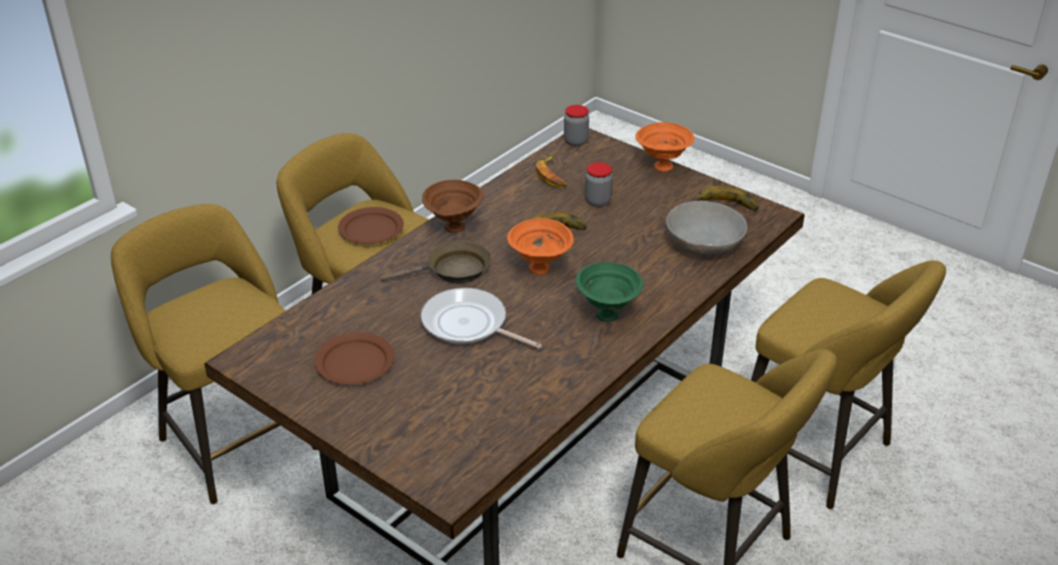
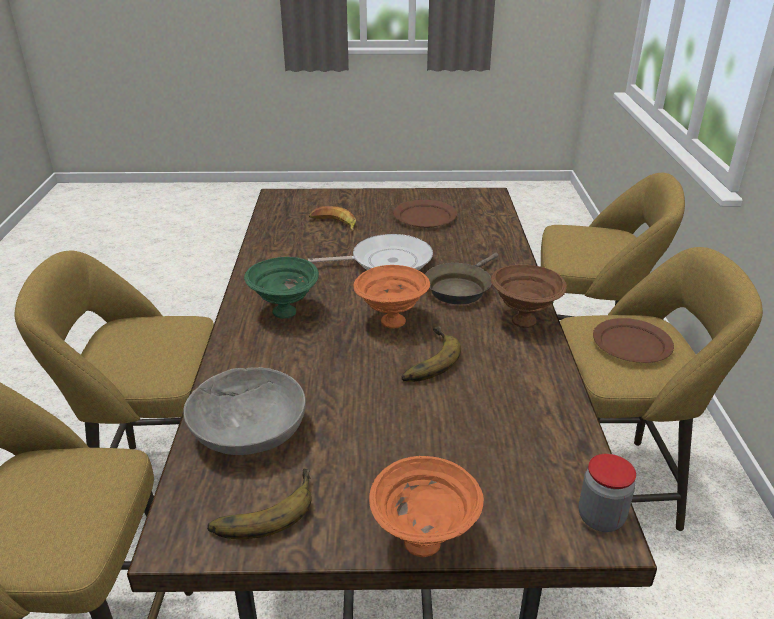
camera: 140 degrees right, 5 degrees down
banana [536,156,567,188] -> banana moved to [309,206,356,231]
jar [585,162,613,207] -> none

